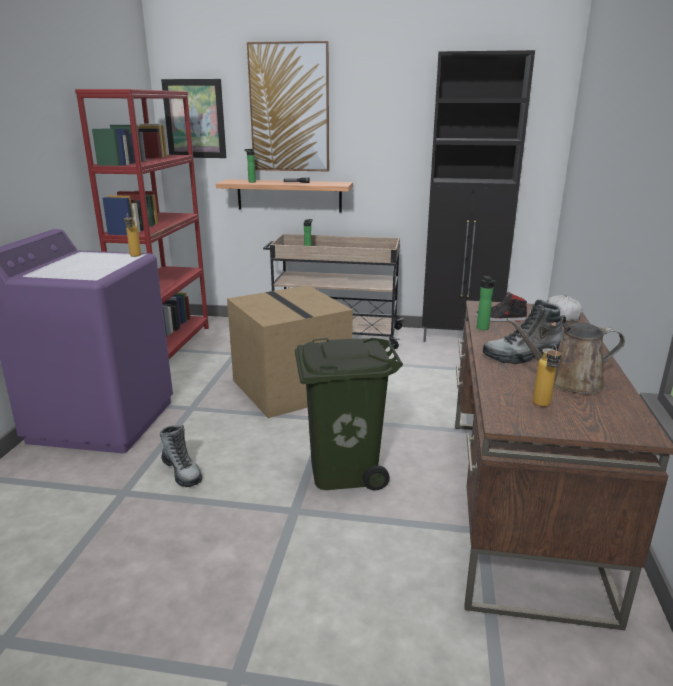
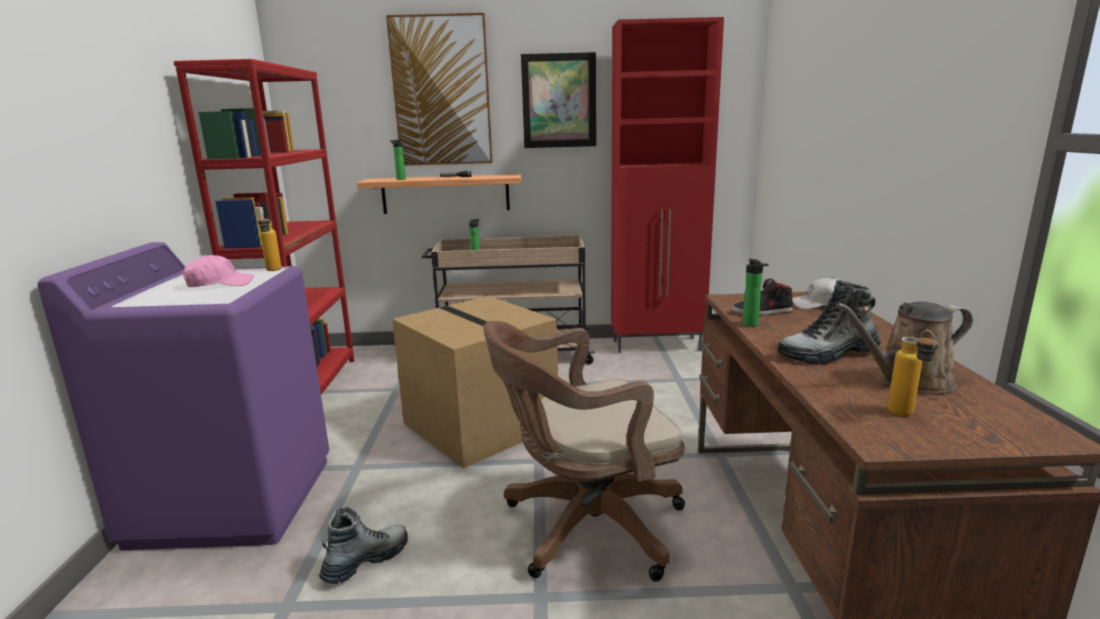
camera: 10 degrees left, 5 degrees down
boot [160,425,202,487] -> boot turned 90 degrees counterclockwise [319,507,408,584]
picture [161,79,226,158] -> picture moved to [521,52,596,148]
green trash can [295,338,403,490] -> brown office chair [483,321,685,582]
black cabinet [422,50,535,342] -> red cabinet [611,17,724,353]
none -> pink cap [183,255,254,287]

